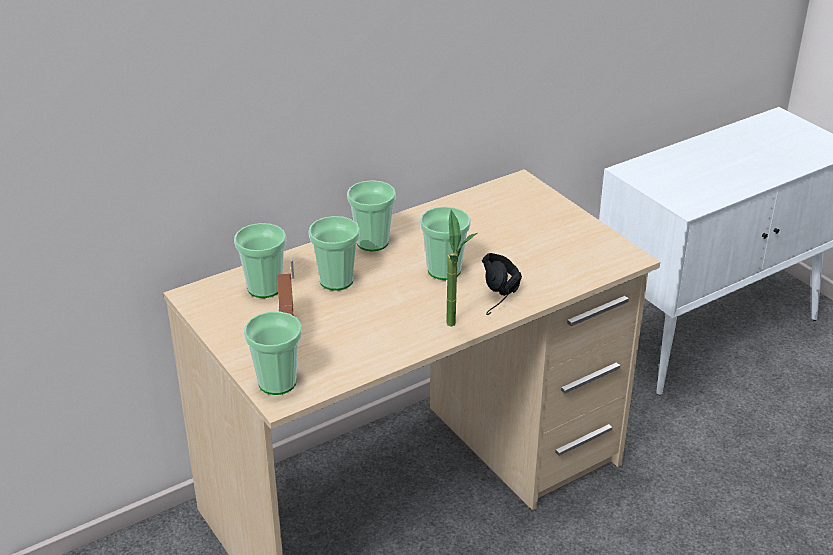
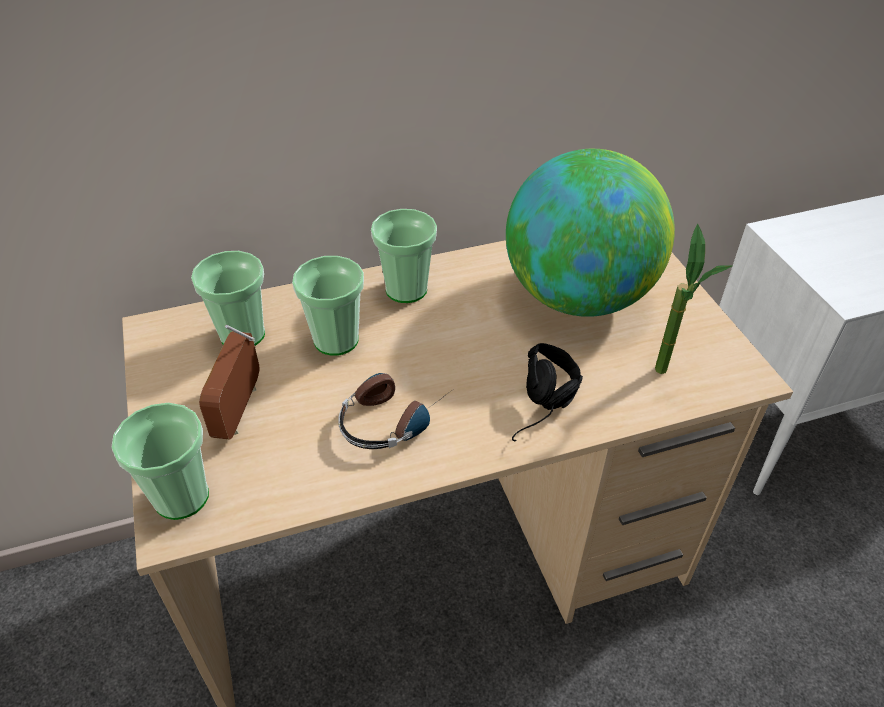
camera: 15 degrees right, 10 degrees up
cup [420,206,471,280] -> none
potted plant [446,210,477,327] -> potted plant moved to [655,224,732,374]
none -> headphones [338,373,454,449]
none -> globe [506,149,675,317]

